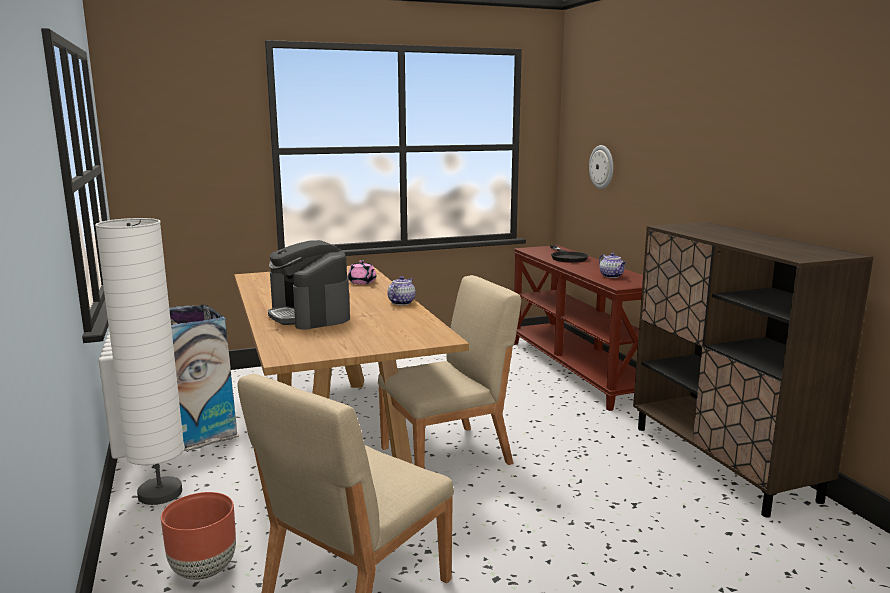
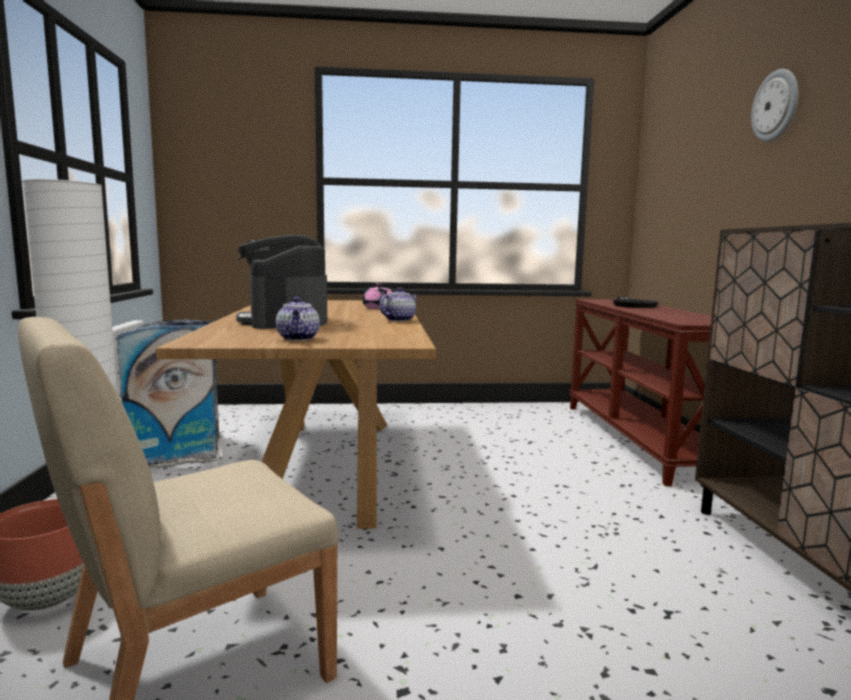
camera: 15 degrees right, 5 degrees down
beige chair [378,275,521,469] -> none
wall clock [589,145,613,189] -> wall clock moved to [751,69,798,142]
teapot [599,253,626,278] -> teapot moved to [276,297,320,341]

